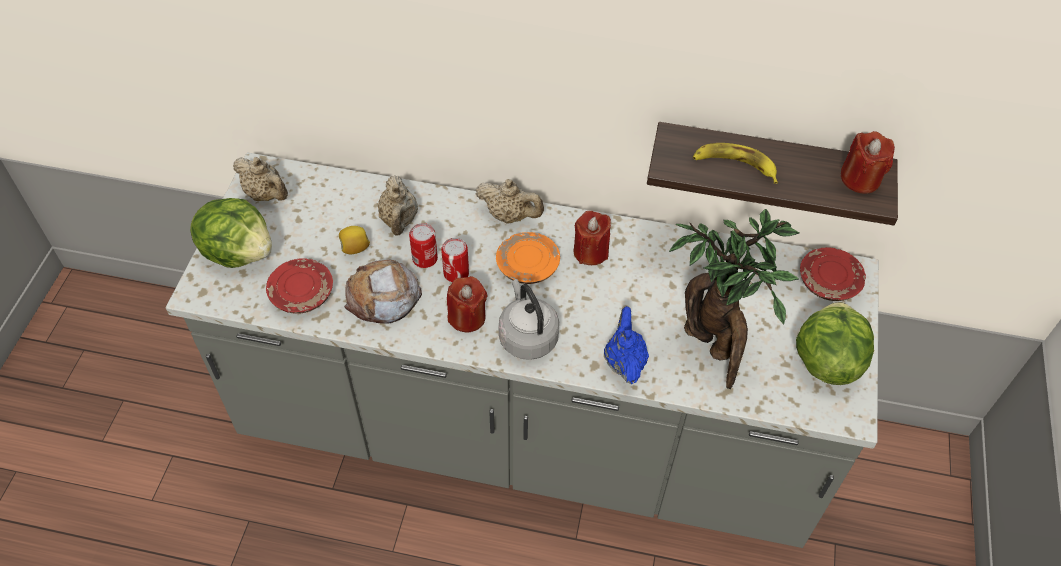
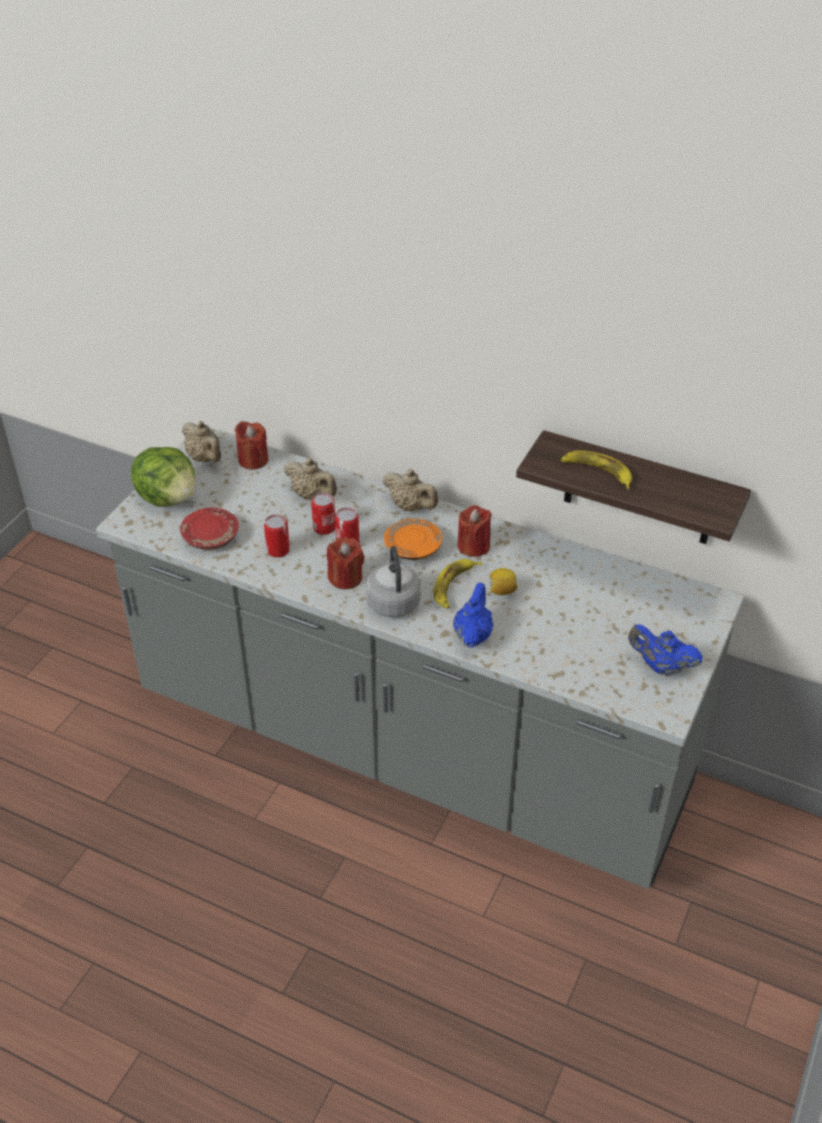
camera: 15 degrees right, 10 degrees down
lemon [339,226,370,254] -> lemon moved to [490,568,518,595]
bread [344,260,422,324] -> can [264,514,290,558]
beige teapot [377,175,418,235] -> beige teapot turned 60 degrees counterclockwise [284,458,337,500]
potted plant [669,209,799,389] -> none
lettuce [796,302,874,385] -> blue teapot [628,624,703,676]
red plate [800,247,866,301] -> none
red candle [841,131,895,194] -> red candle moved to [235,421,268,470]
none -> banana [433,559,482,609]

